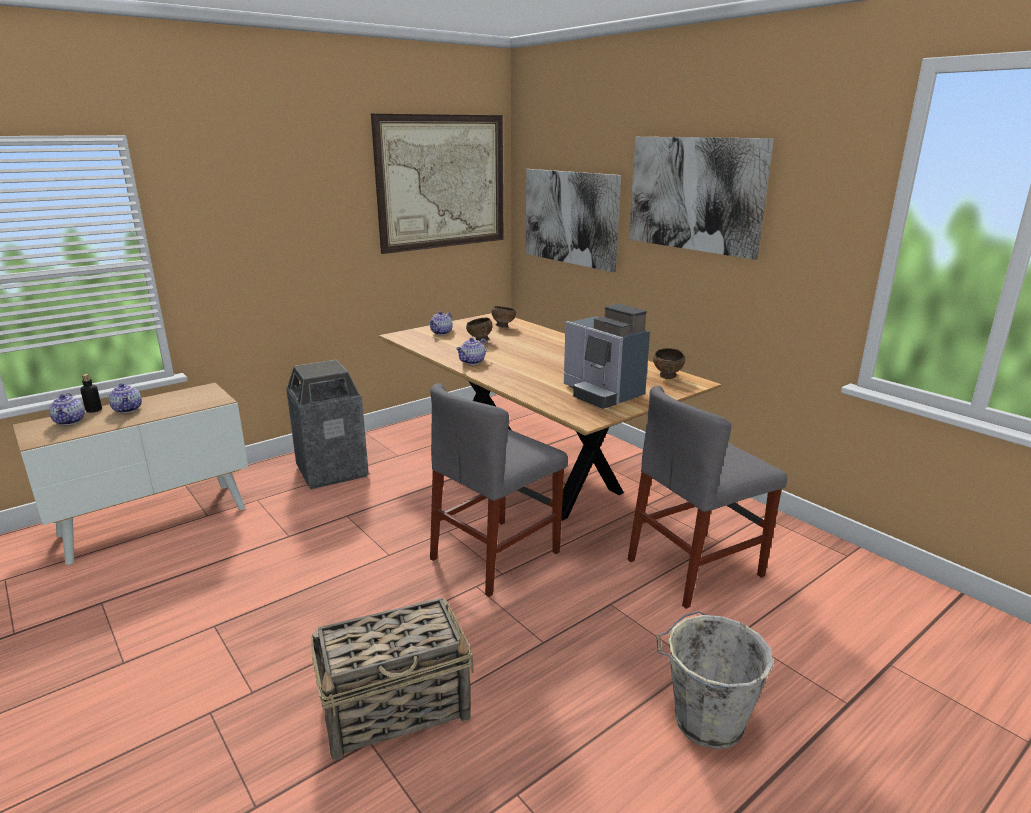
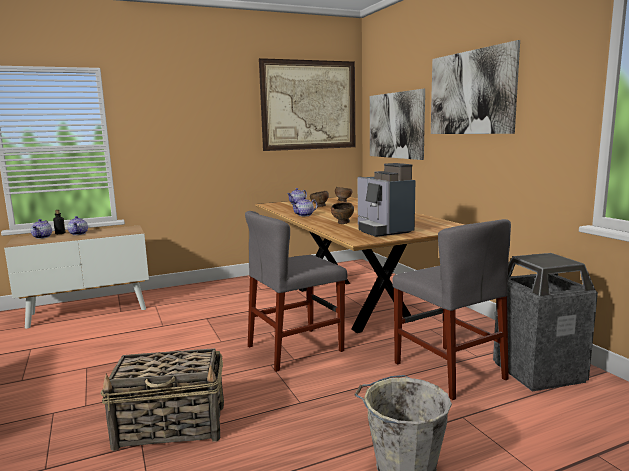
camera: 15 degrees right, 10 degrees down
trash can [286,360,369,489] -> trash can moved to [493,253,598,391]
grey chair [627,386,787,609] -> grey chair turned 105 degrees counterclockwise [392,219,511,400]
brown bowl [653,348,685,379] -> brown bowl moved to [331,202,354,224]

